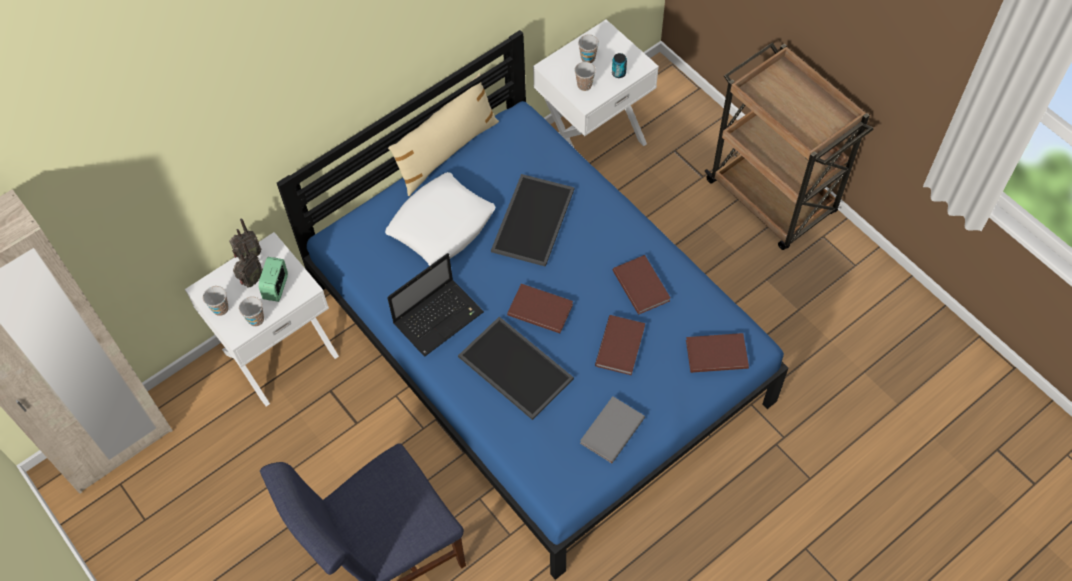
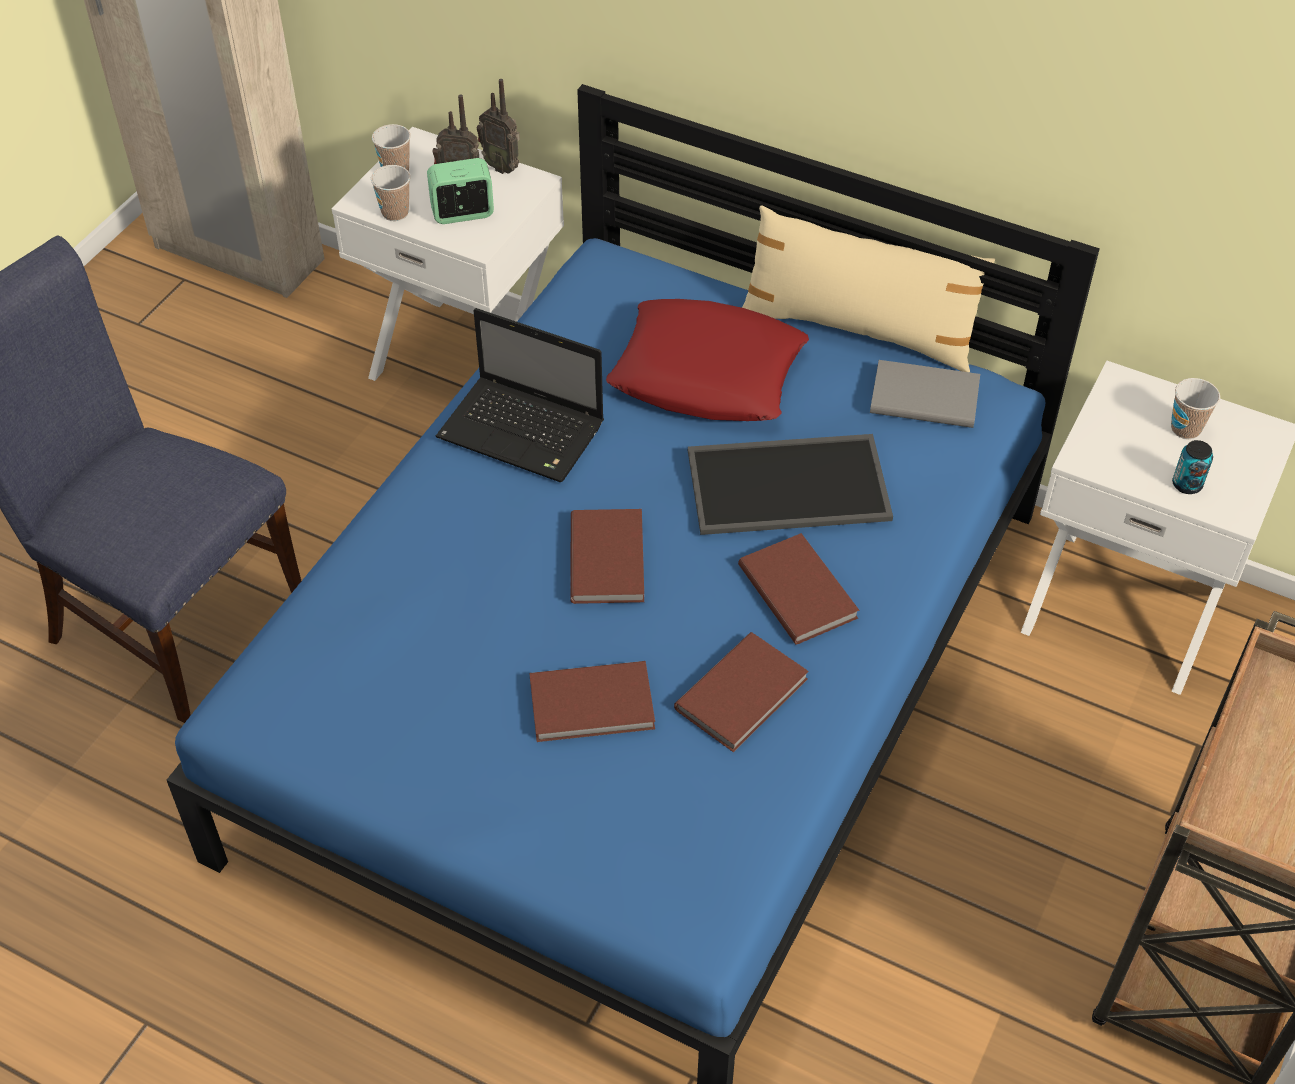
camera: 65 degrees right, 10 degrees down
white pillow [385,172,495,266] -> red pillow [606,299,809,421]
tray [458,317,574,420] -> none
cup [574,62,596,91] -> none
grey book [580,396,645,463] -> grey book moved to [870,360,980,428]
brown book [686,333,749,373] -> brown book moved to [738,533,860,645]

